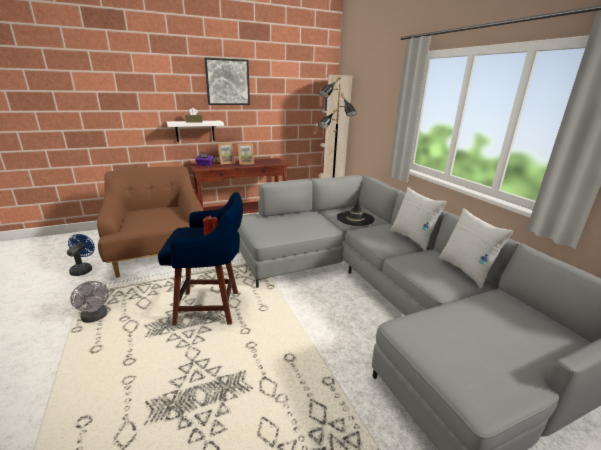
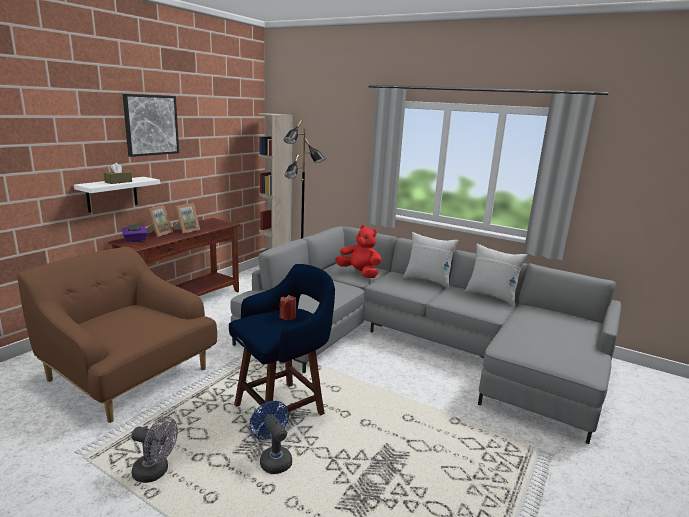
camera: 35 degrees left, 5 degrees down
blue fan [67,234,95,276] -> blue fan moved to [249,401,292,474]
black hat [337,198,375,226] -> red plush toy [335,225,381,278]

